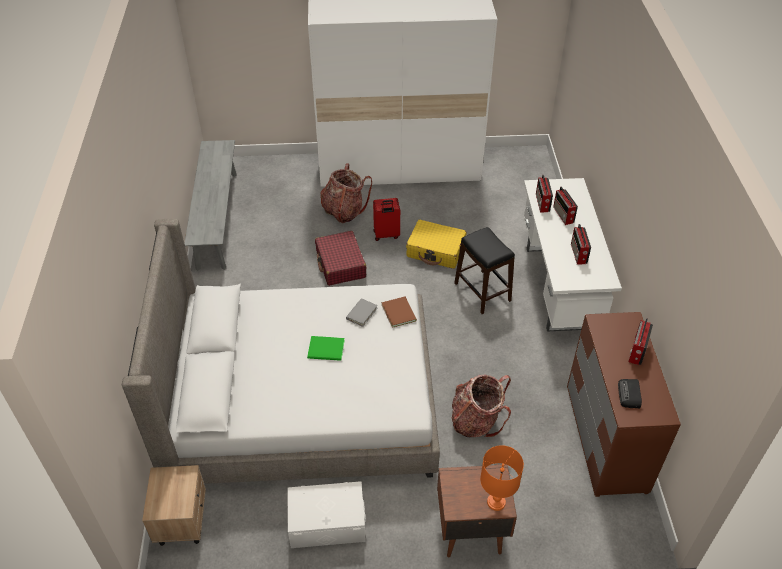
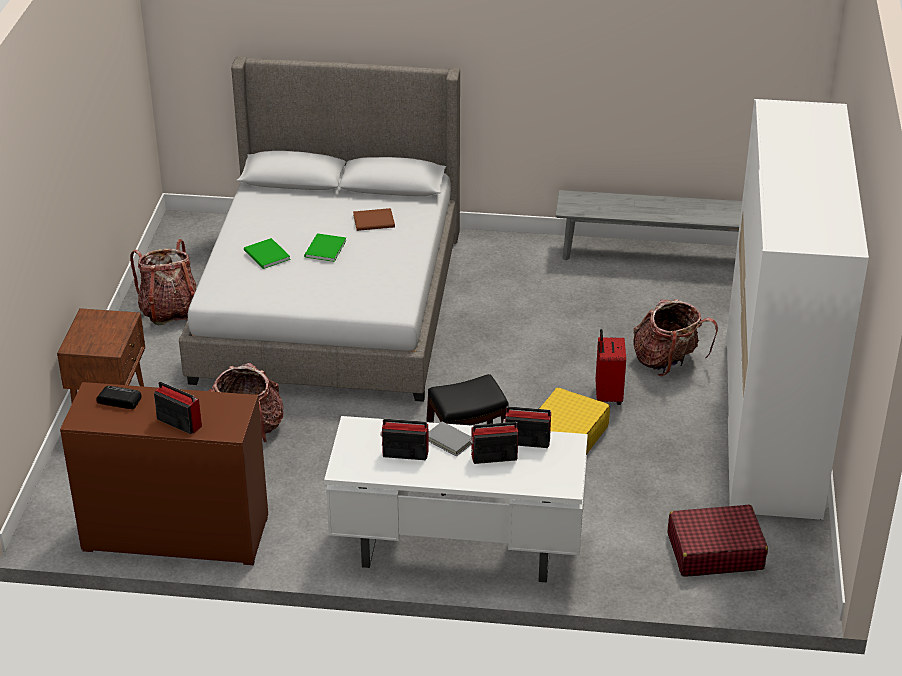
camera: 100 degrees right, 10 degrees down
beige nightstand [142,465,206,546] -> none
white storage box [287,481,366,548] -> backpack [130,239,196,325]
red suitcase [315,231,366,286] -> red suitcase moved to [667,505,768,577]
grey book [346,298,378,327] -> grey book moved to [428,421,472,456]
brown book [381,297,417,328] -> brown book moved to [353,208,395,231]
orange table lamp [480,445,524,511] -> none
none -> green book [244,238,291,269]

